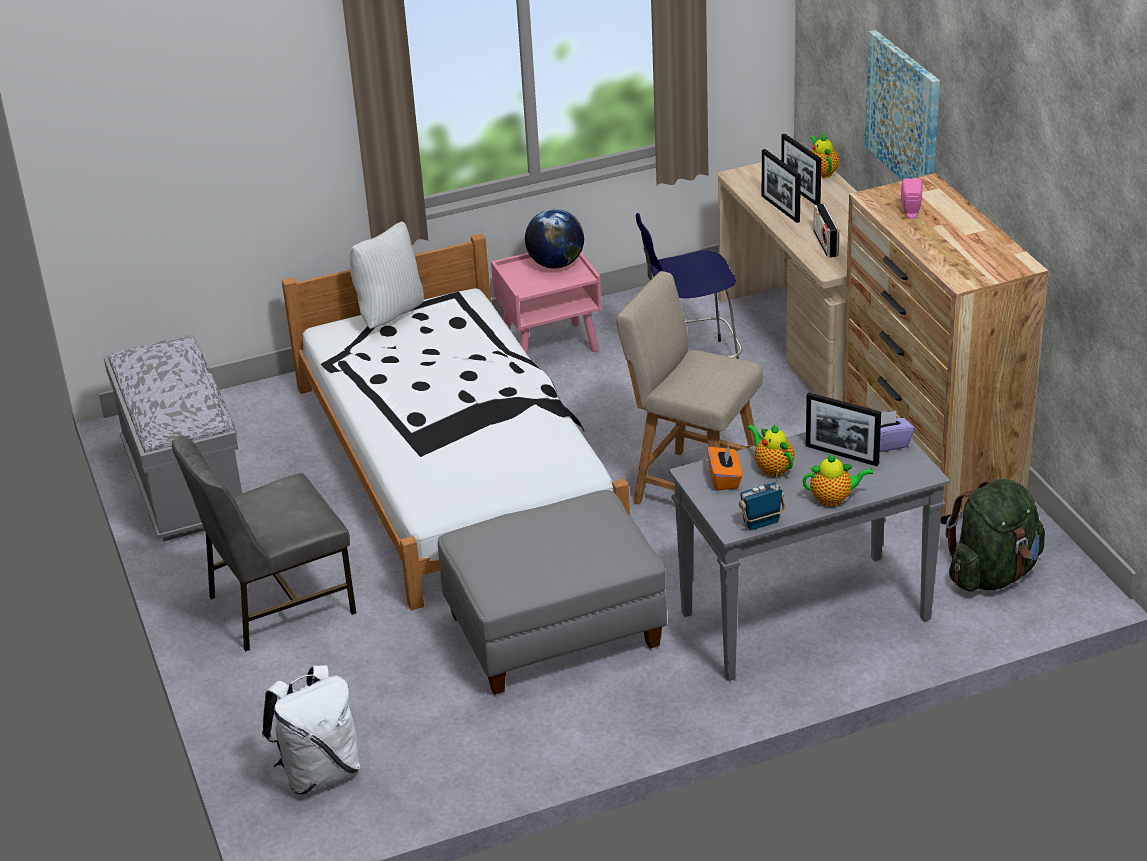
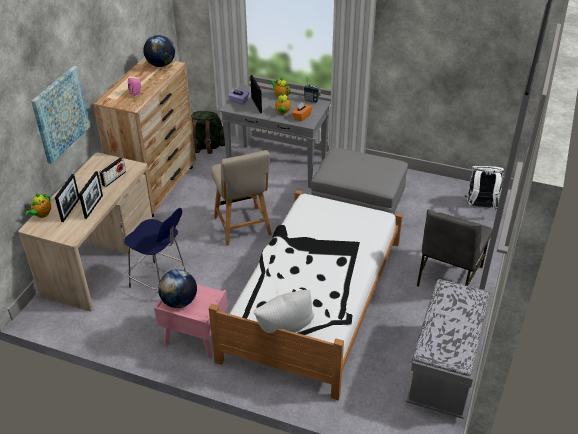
camera: 140 degrees left, 5 degrees up
grey chair [172,435,356,652] -> grey chair turned 105 degrees clockwise [417,209,492,287]
none -> globe [143,35,175,67]

